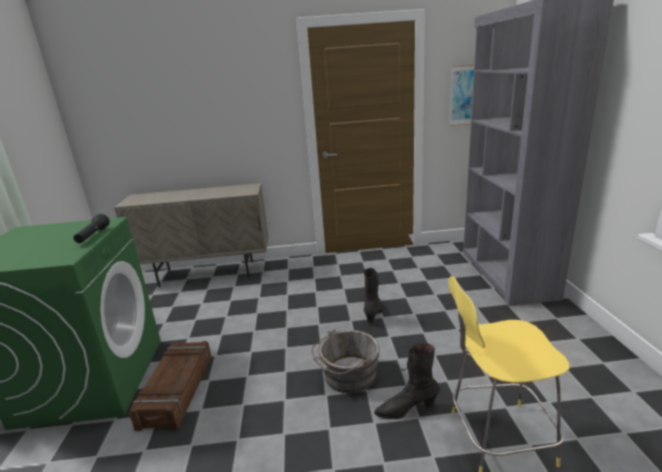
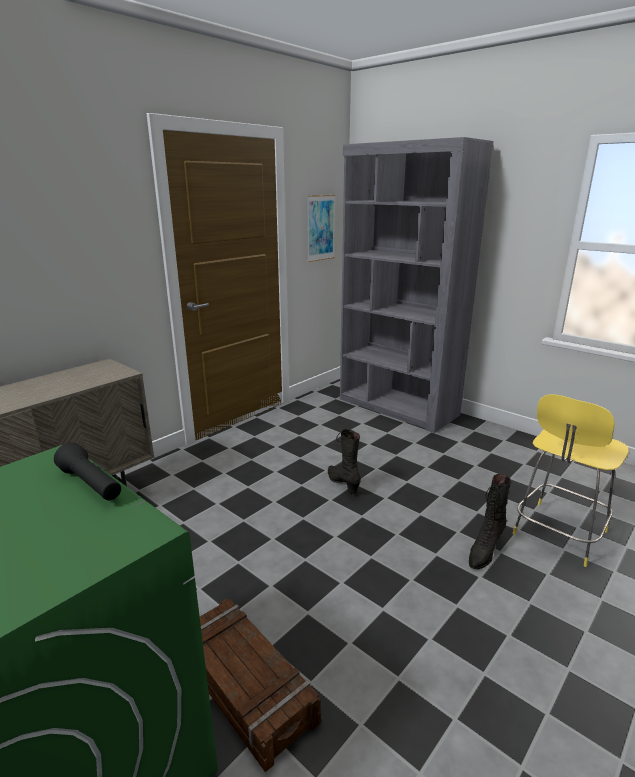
camera: 45 degrees left, 0 degrees up
grey bucket [312,328,380,393] -> none

